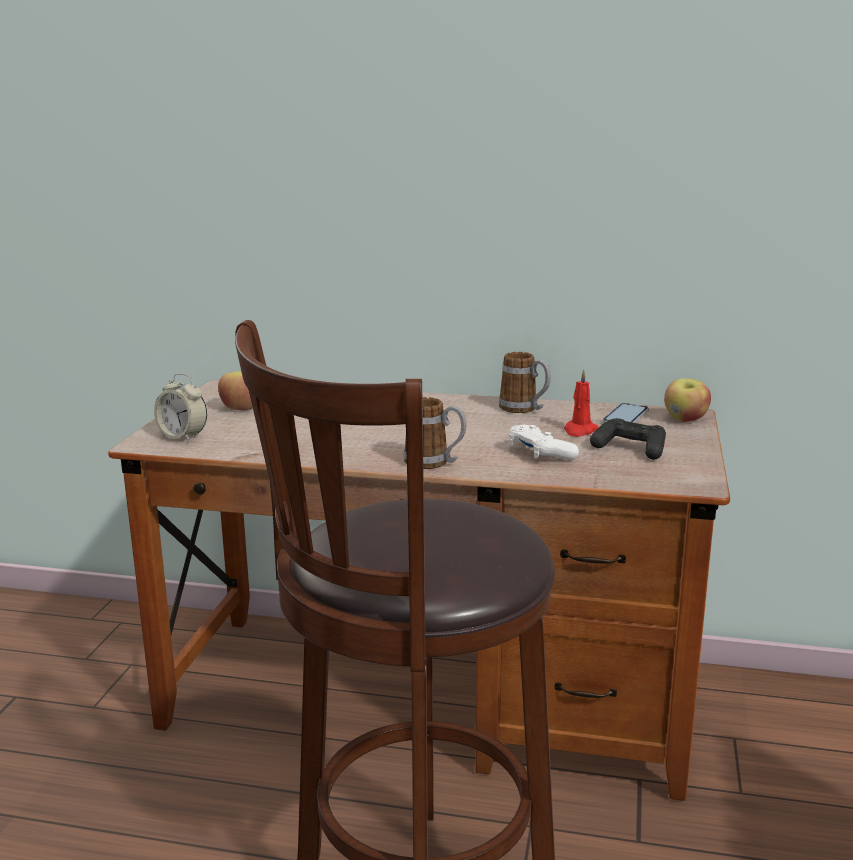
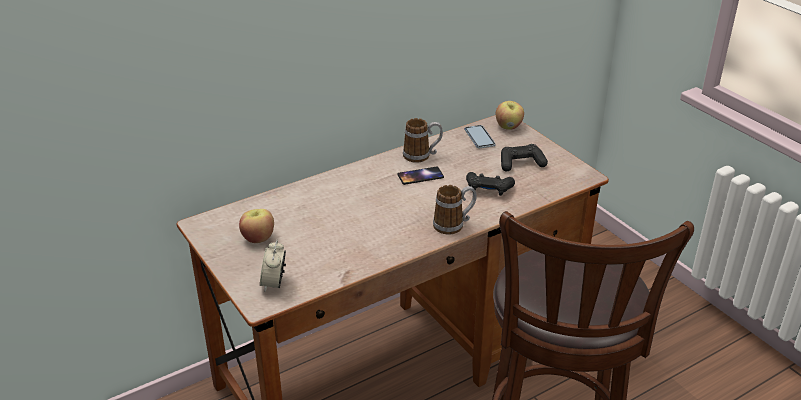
camera: 45 degrees left, 15 degrees up
alarm clock [154,373,207,442] -> alarm clock turned 105 degrees clockwise [260,240,286,292]
white game controller [508,424,579,460] -> black game controller [466,172,515,196]
red candle [564,369,599,437] -> none
none -> phone [397,167,444,185]

